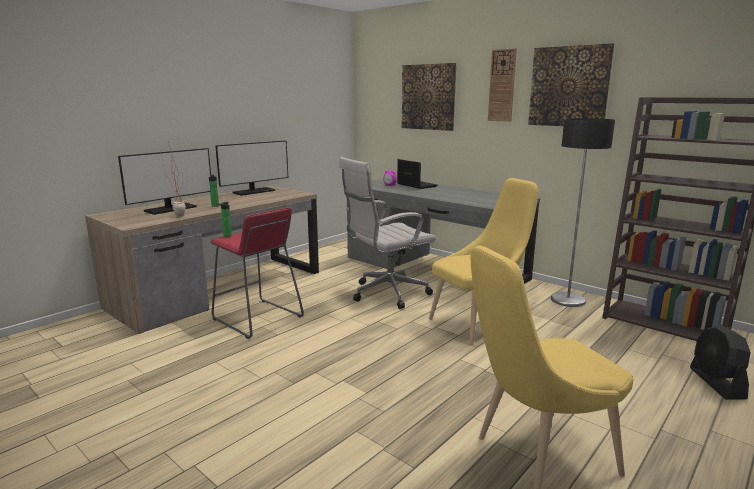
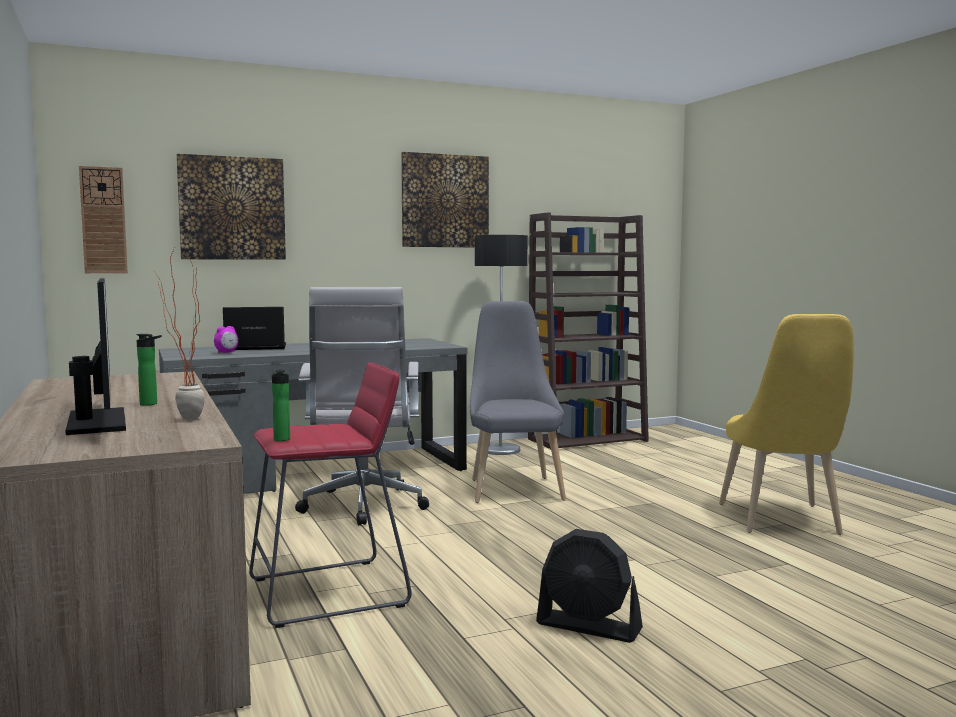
camera: 65 degrees left, 10 degrees down
monitor [215,140,288,196] -> none
yellow chair [429,178,538,346] -> grey chair [470,301,566,503]
wall clock [488,48,517,122] -> wall clock moved to [79,166,128,273]
black fan [690,325,751,399] -> black fan moved to [536,529,643,643]

